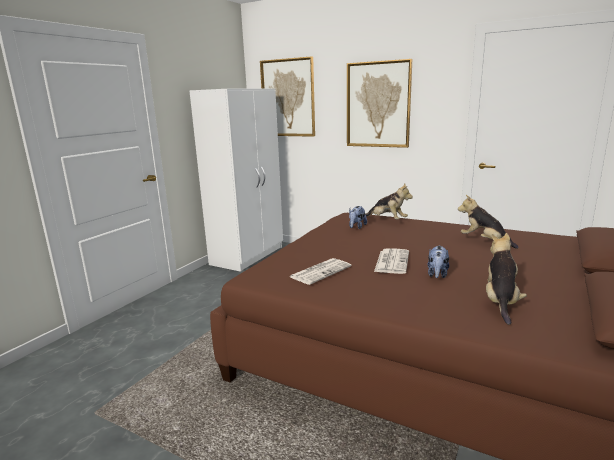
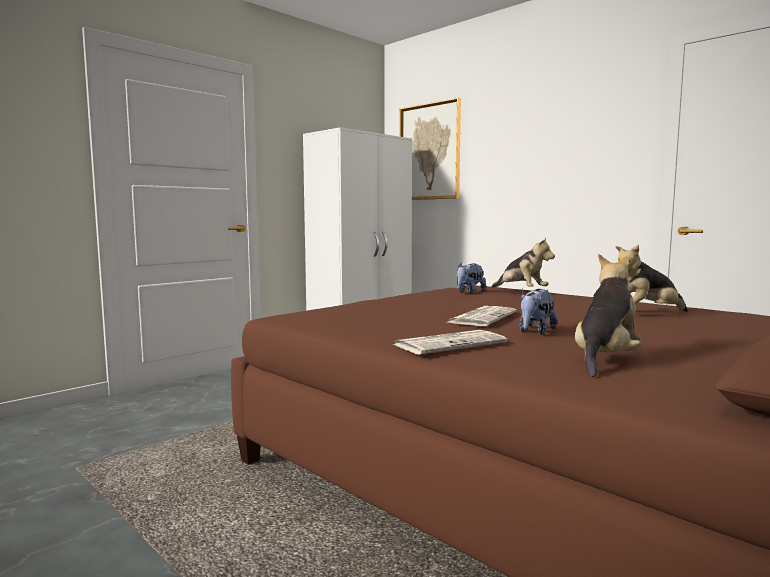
camera: 15 degrees right, 10 degrees down
newspaper [290,258,352,285] -> newspaper moved to [394,330,507,354]
picture [347,59,412,148] -> none
plush toy [458,195,519,249] -> plush toy turned 75 degrees counterclockwise [615,244,688,312]

